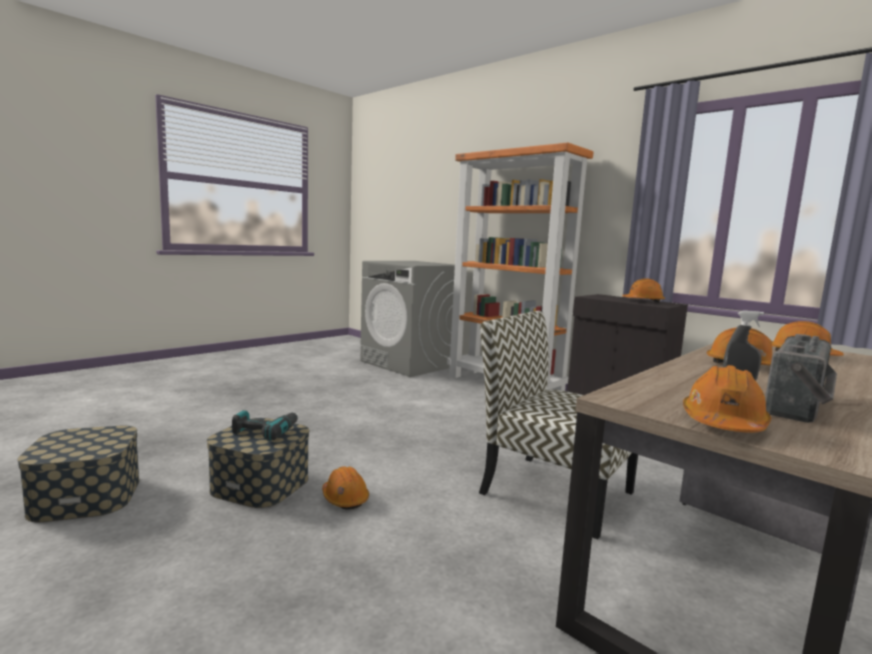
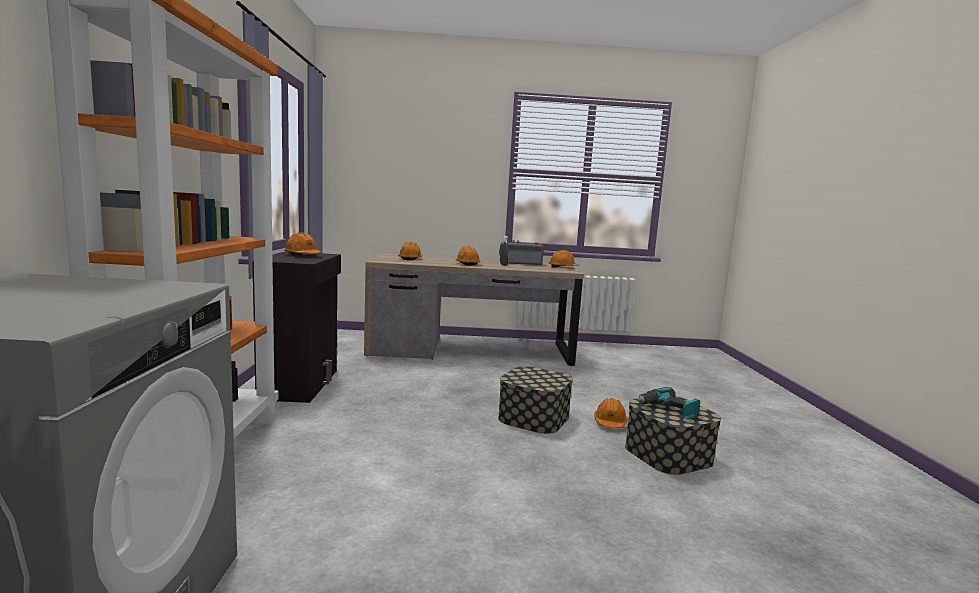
camera: 135 degrees left, 0 degrees up
storage box [17,426,139,522] -> storage box moved to [498,366,573,434]
chair [479,311,638,539] -> none

